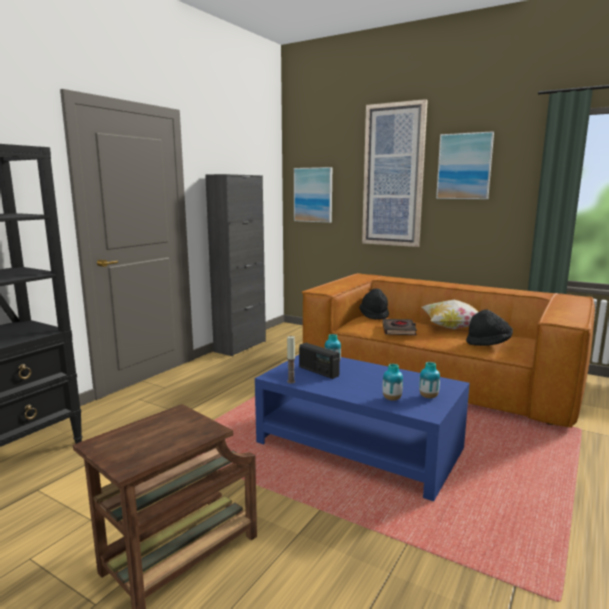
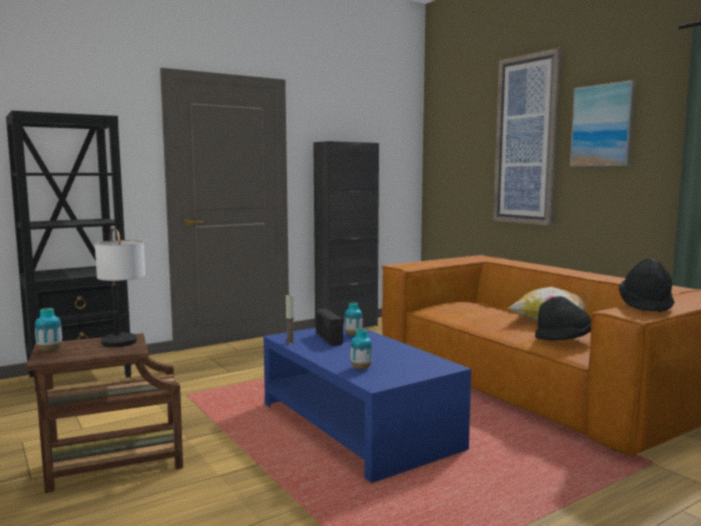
camera: 25 degrees right, 5 degrees down
picture [294,167,332,223] -> none
black hat [359,288,389,320] -> black hat moved to [619,258,674,313]
black book [383,319,417,335] -> none
vase [419,362,440,398] -> vase moved to [35,308,62,352]
none -> table lamp [95,228,145,347]

